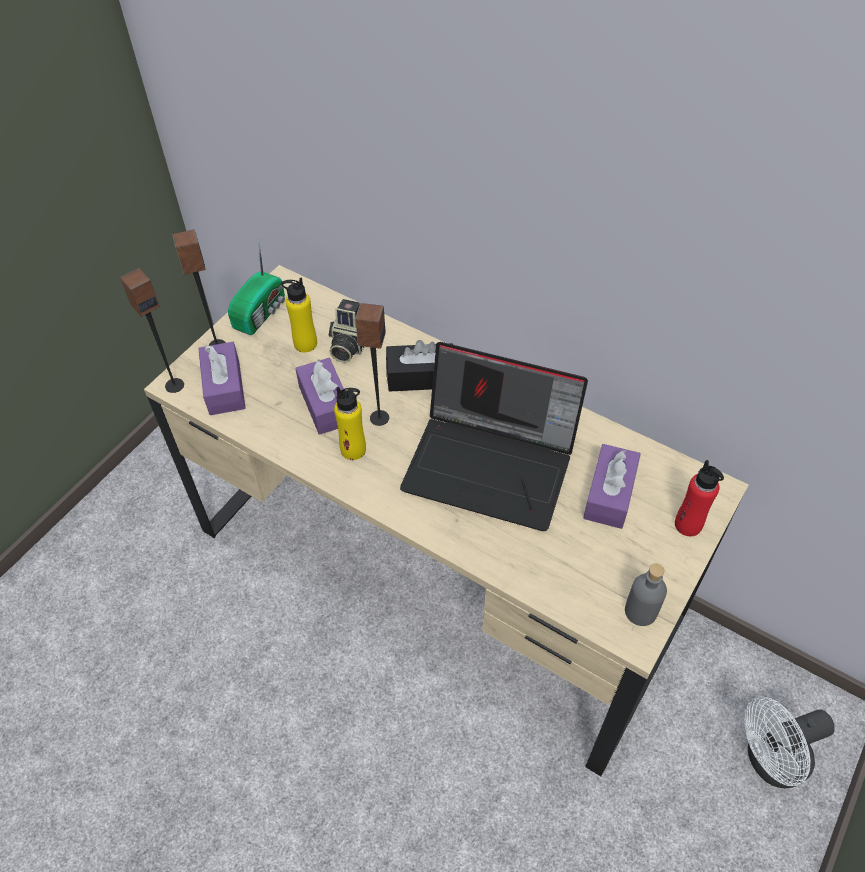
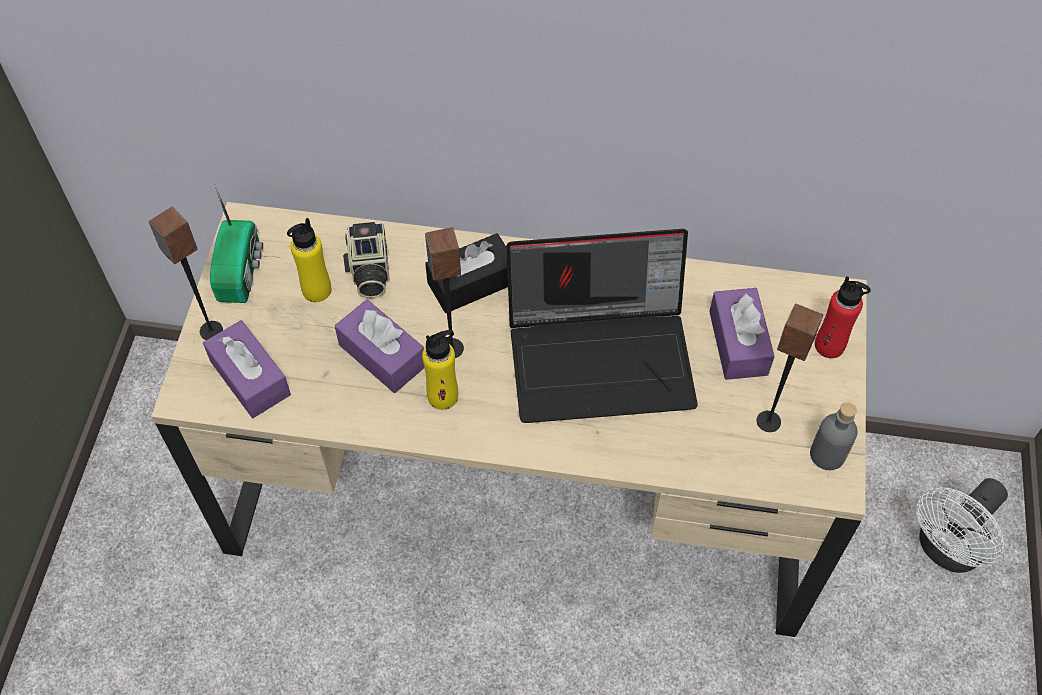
camera: 25 degrees left, 5 degrees up
speaker [120,268,184,393] -> speaker moved to [757,304,823,432]

